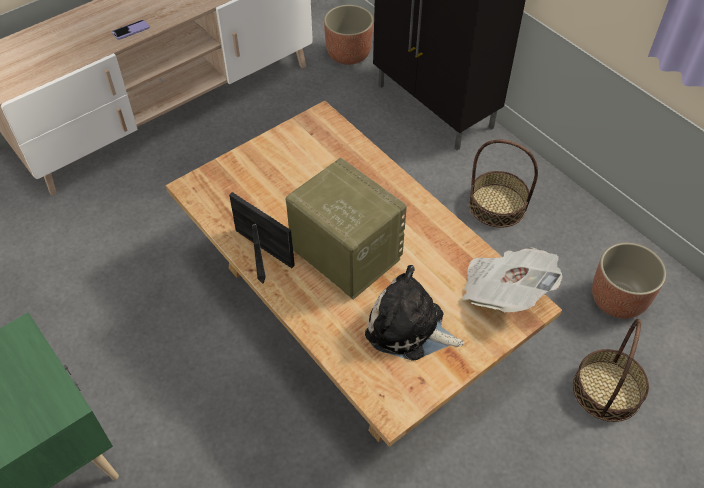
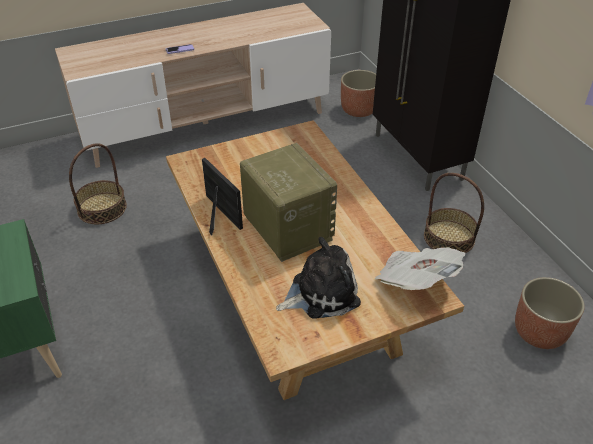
camera: 15 degrees right, 10 degrees down
plush toy [365,265,464,361] -> plush toy turned 120 degrees clockwise [276,237,361,319]
basket [573,319,649,422] -> basket moved to [69,143,127,224]

